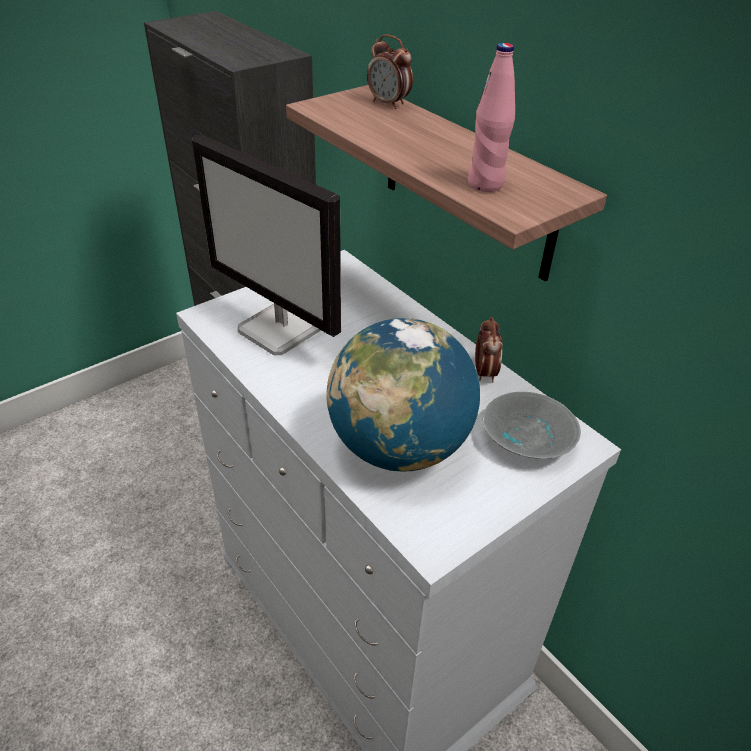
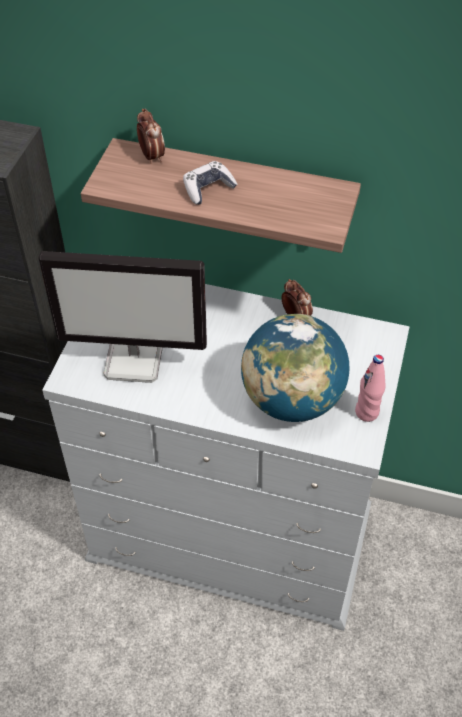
camera: 35 degrees left, 10 degrees up
alarm clock [367,34,413,109] -> alarm clock turned 120 degrees counterclockwise [137,108,165,164]
pink bottle [468,43,515,192] -> pink bottle moved to [355,355,385,422]
grey bowl [483,392,581,459] -> none
none -> game controller [183,161,238,205]

